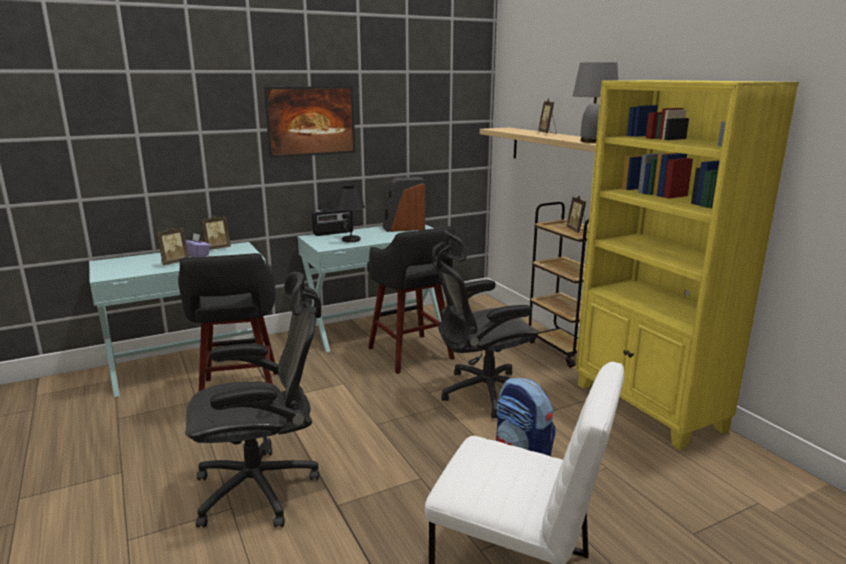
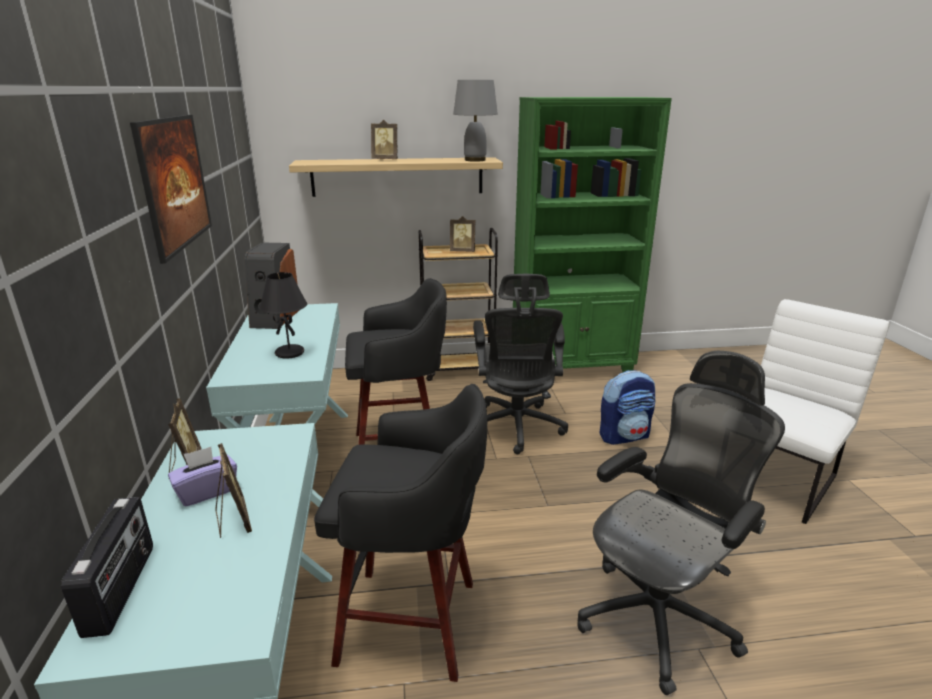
camera: 70 degrees left, 5 degrees up
office chair [185,272,321,528] -> office chair turned 45 degrees clockwise [577,351,785,695]
radio [312,208,353,236] -> radio moved to [61,497,153,638]
yellow bookcase [576,80,799,450] -> green bookcase [513,97,672,373]

